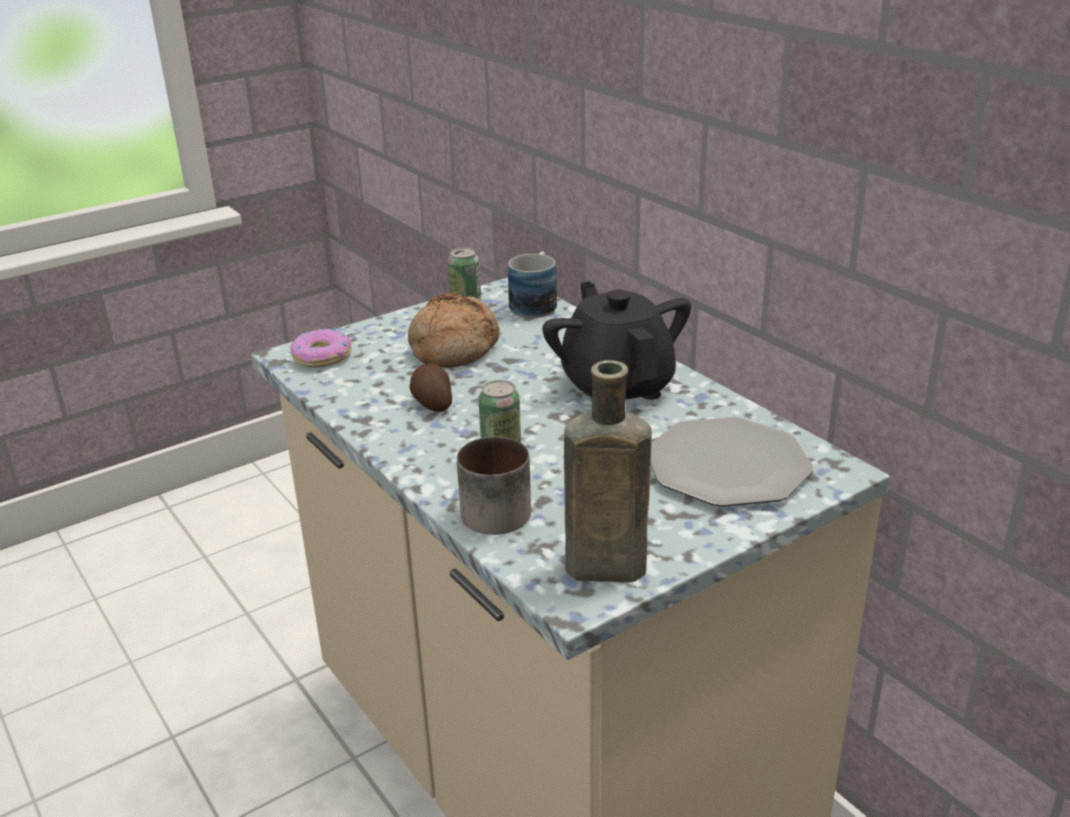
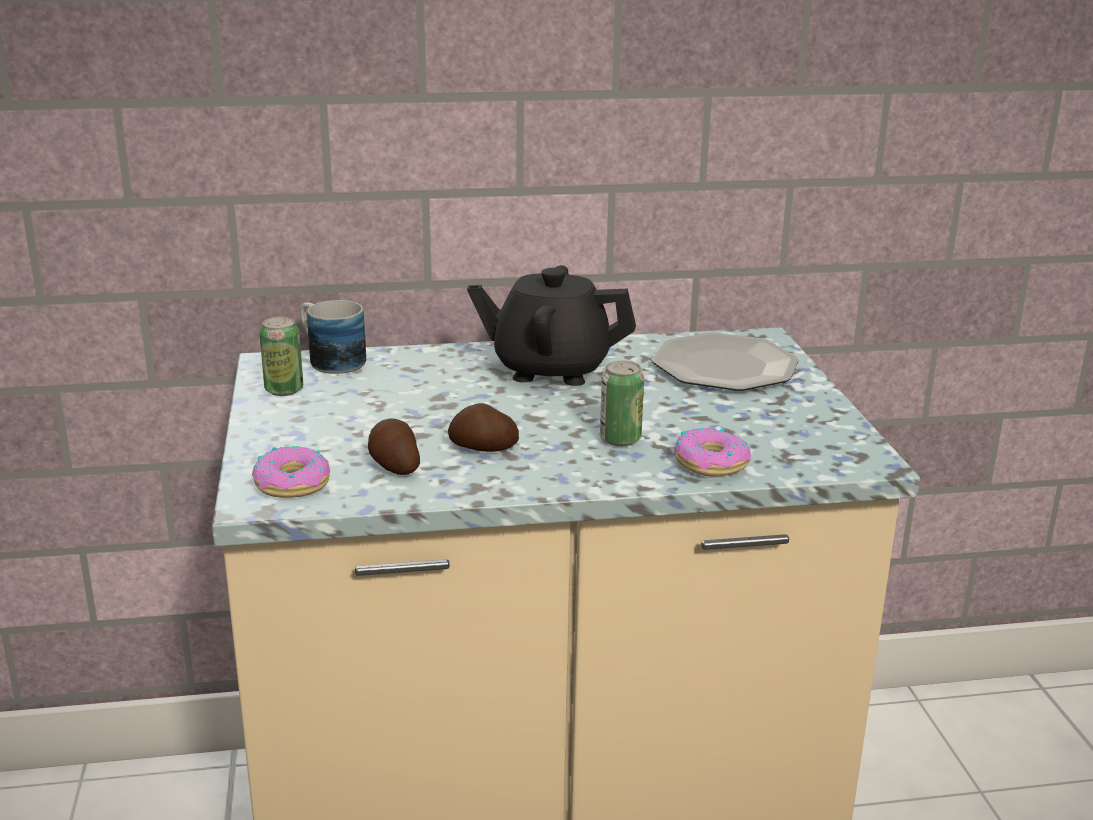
camera: 65 degrees left, 5 degrees down
bread [408,293,499,367] -> none
mug [457,437,531,535] -> donut [674,428,751,477]
brown bottle [564,360,652,582] -> none
none -> potato [368,418,420,475]

